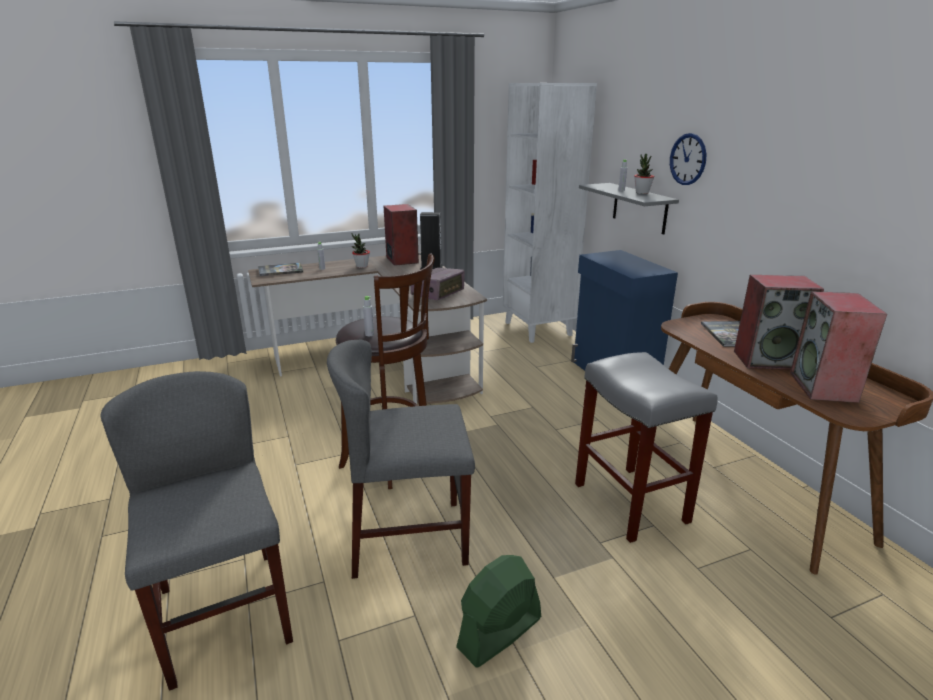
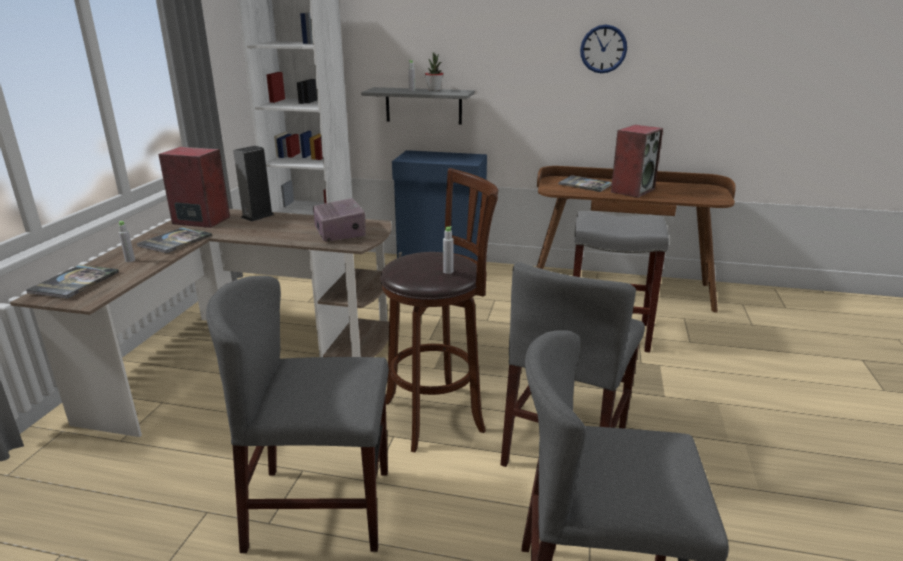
camera: 55 degrees left, 0 degrees up
potted plant [352,233,370,268] -> book [136,227,212,253]
green fan [456,555,541,668] -> none
wall clock [670,133,706,185] -> wall clock moved to [580,25,627,73]
speaker [790,291,887,403] -> none
none -> grey chair [206,276,389,553]

